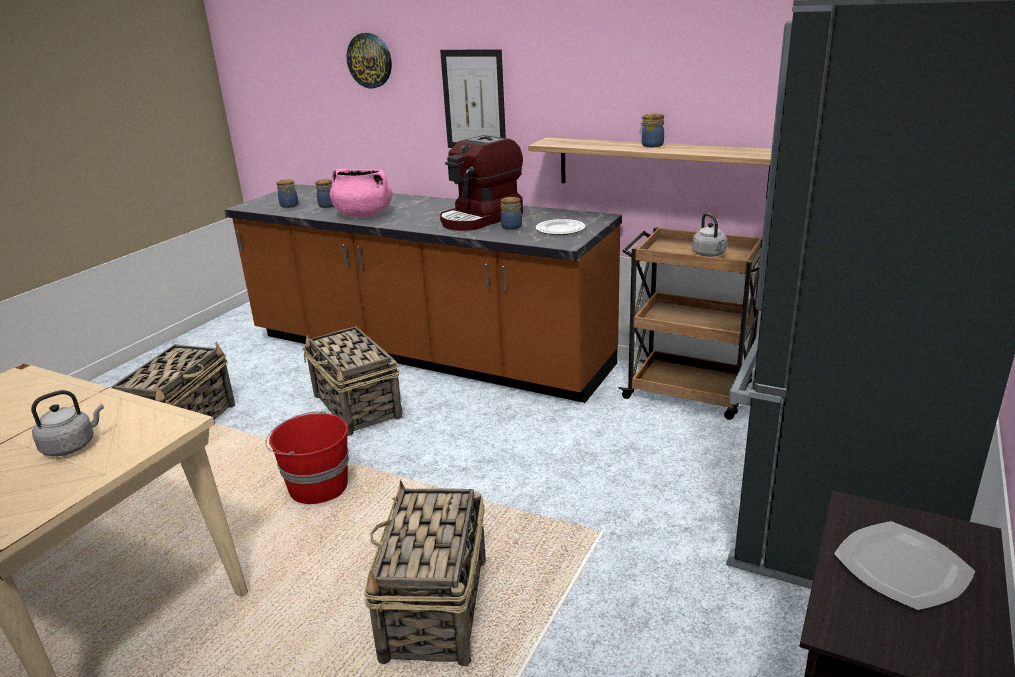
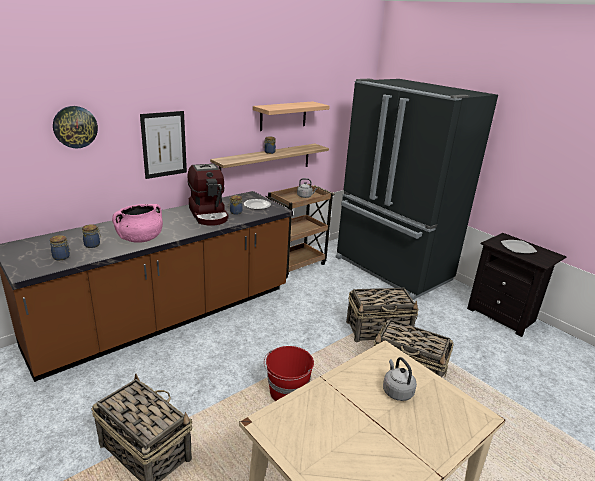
camera: 70 degrees left, 0 degrees up
basket [302,326,403,436] -> basket moved to [346,288,419,342]
none -> shelf [253,101,330,131]

